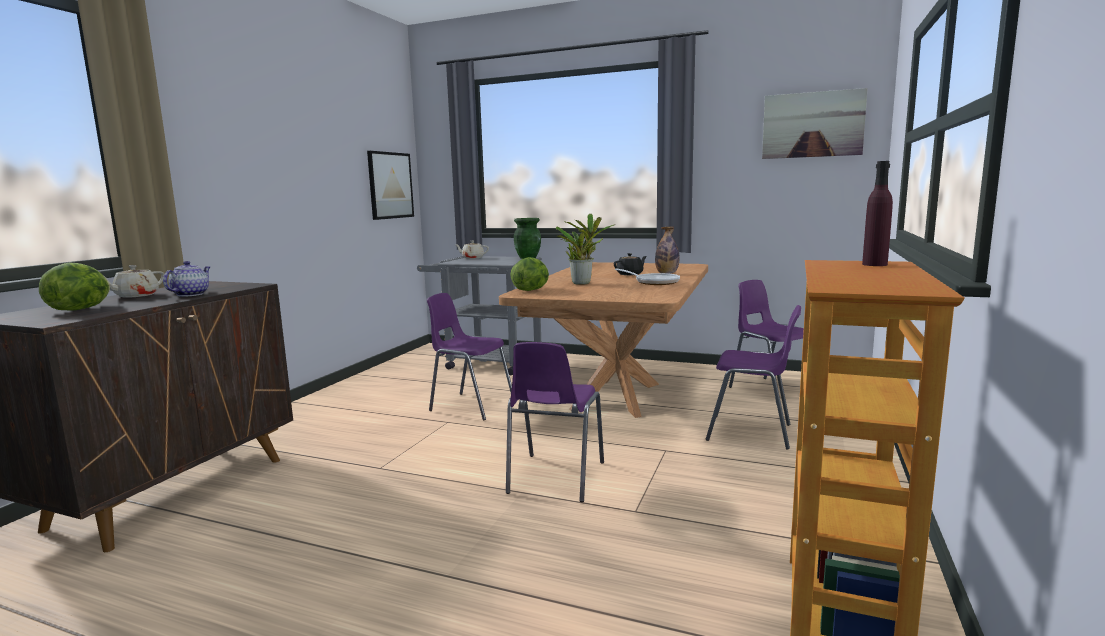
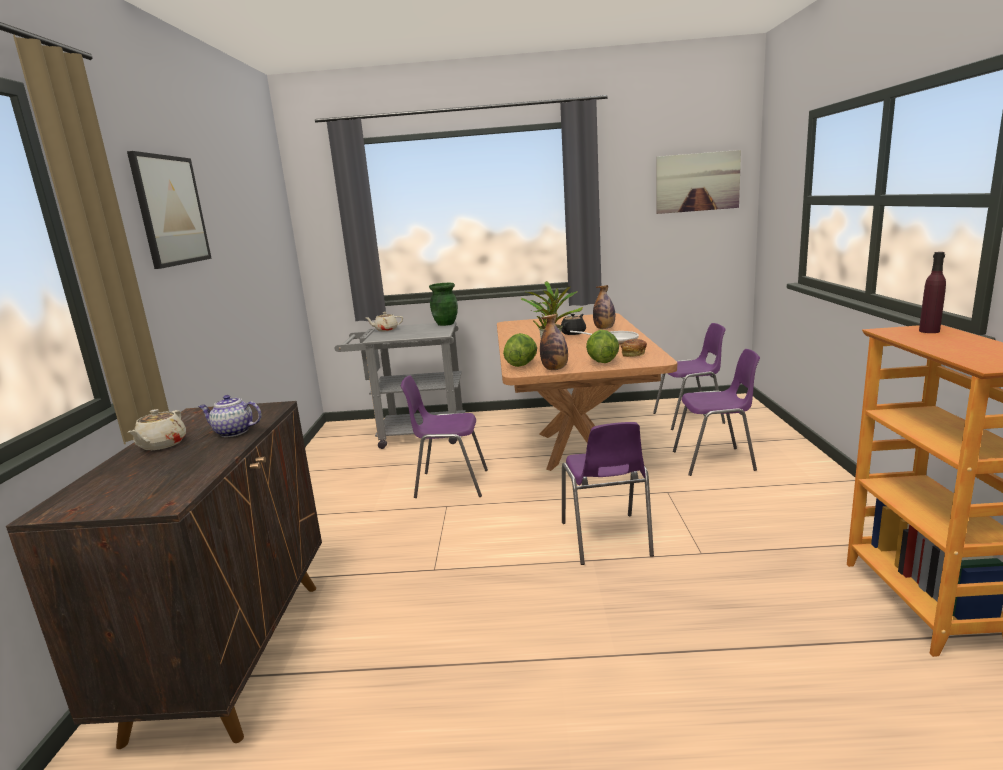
camera: 20 degrees left, 5 degrees up
lettuce [39,262,110,311] -> lettuce moved to [586,330,619,363]
teapot [163,261,210,297] -> teapot turned 75 degrees counterclockwise [198,395,262,437]
picture [367,151,414,220] -> picture moved to [127,151,212,269]
purple chair [729,280,804,405] -> purple chair turned 135 degrees clockwise [653,323,726,430]
none -> bottle [540,314,568,370]
none -> bread [621,339,647,357]

